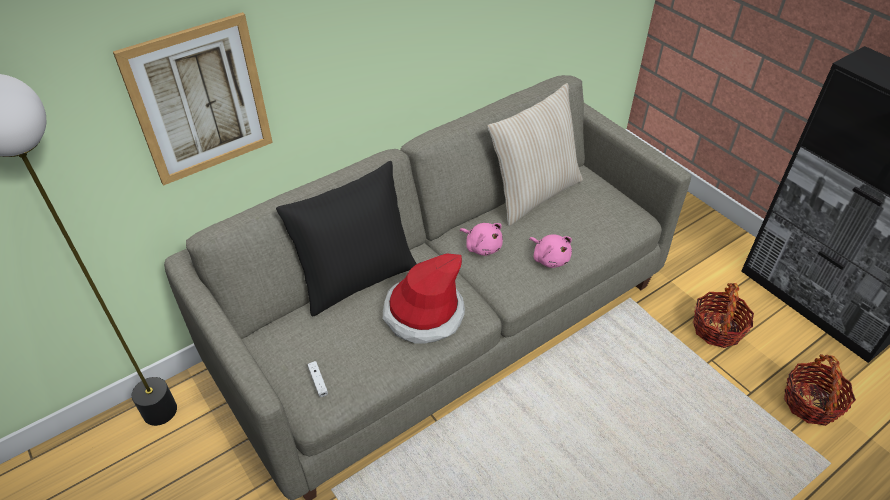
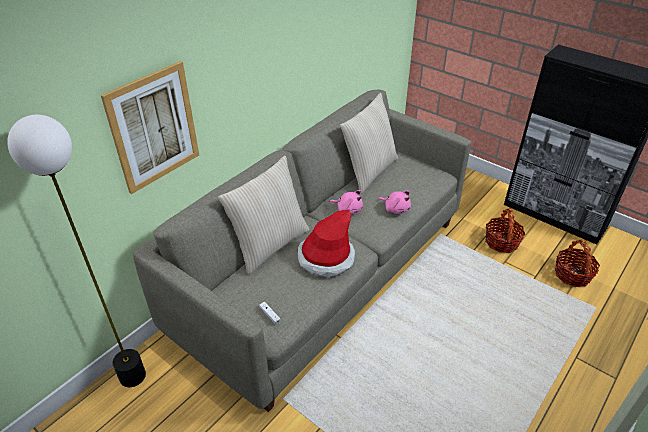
camera: 15 degrees left, 5 degrees down
black pillow [276,161,417,317] -> beige pillow [218,156,310,275]

